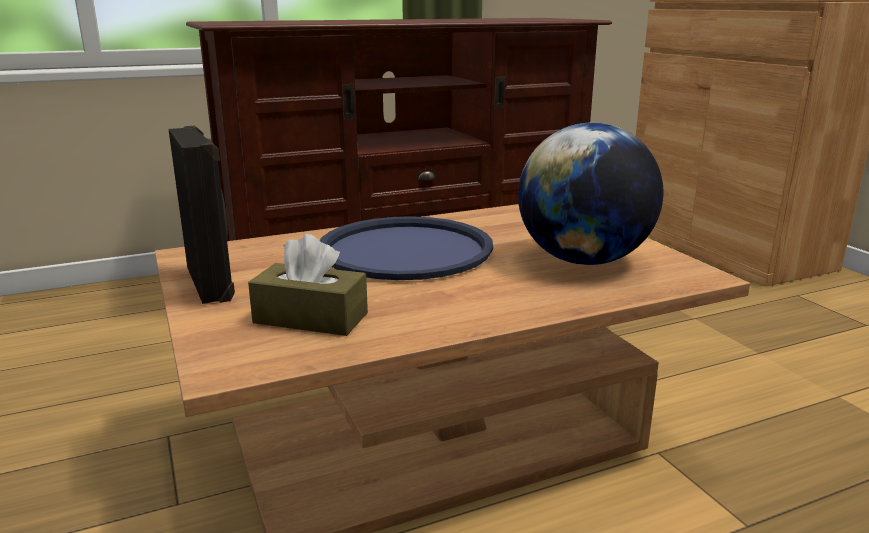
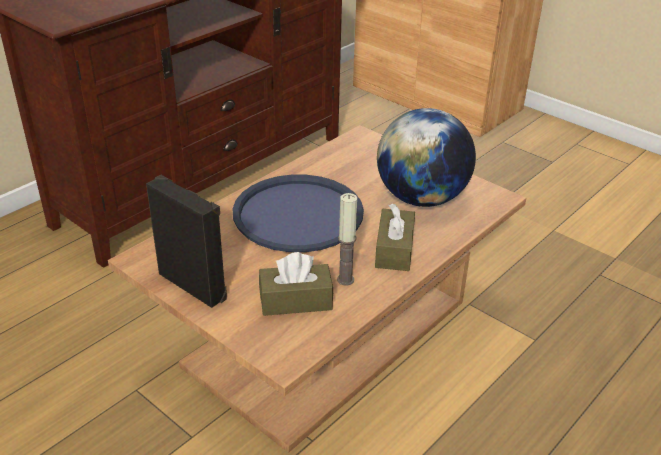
camera: 25 degrees left, 15 degrees up
none -> candle [337,193,357,286]
none -> brown tissue box [375,204,415,271]

